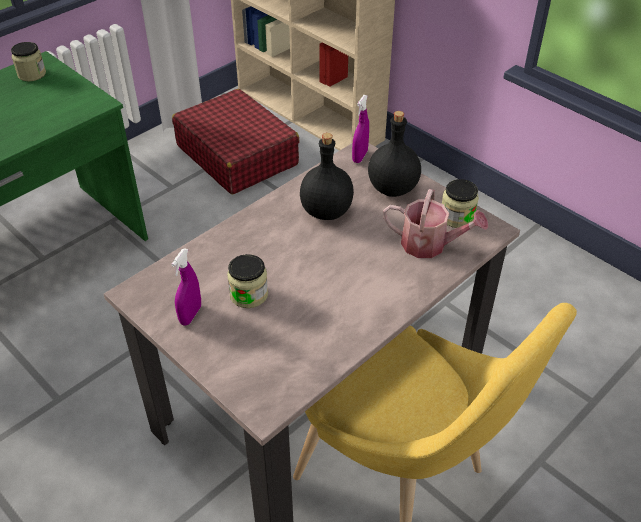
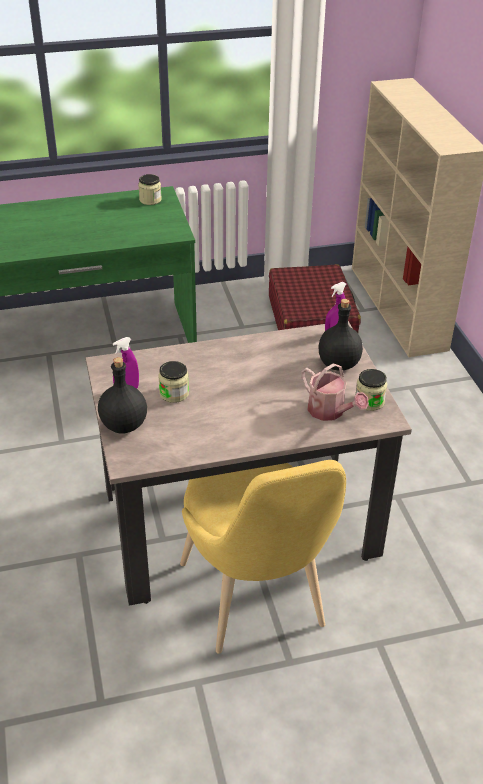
camera: 30 degrees right, 5 degrees down
black bottle [300,133,354,220] -> black bottle moved to [98,357,147,434]

